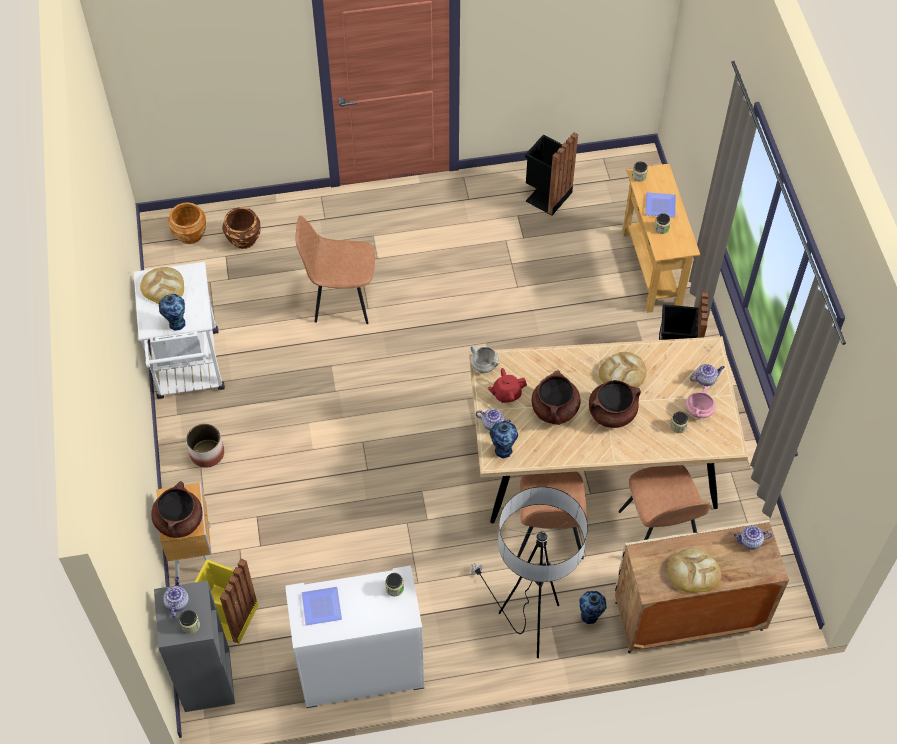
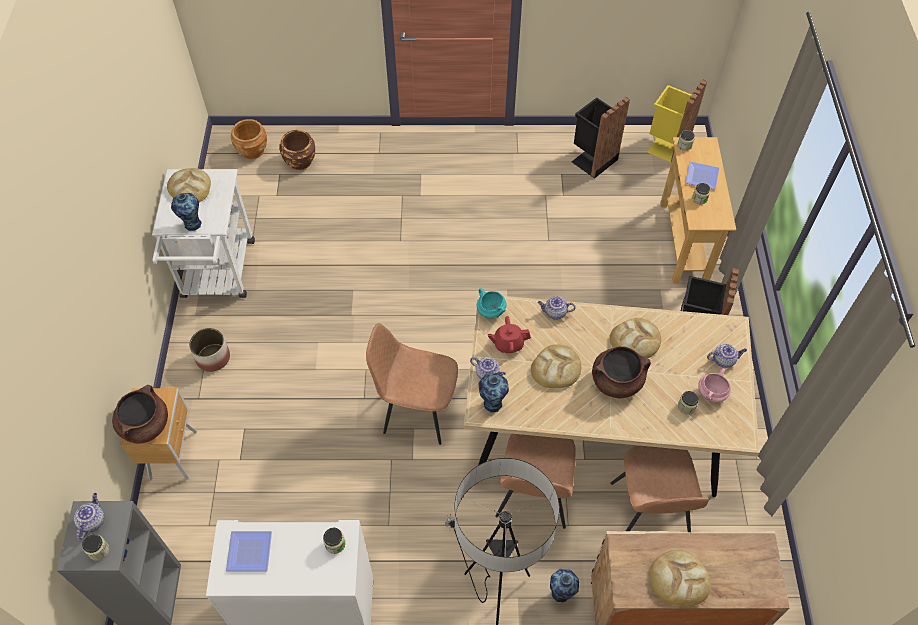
camera: 10 degrees right, 0 degrees up
yellow trash can [194,558,258,644] -> yellow trash can moved to [647,79,707,163]
brown chair [296,216,375,324] -> brown chair moved to [366,323,458,445]
white cooking pot [471,345,499,373] -> turquoise cooking pot [477,288,506,319]
brown cooking pot [532,370,580,425] -> bread [531,344,581,388]
teapot [734,525,772,550] -> teapot moved to [538,296,576,320]

